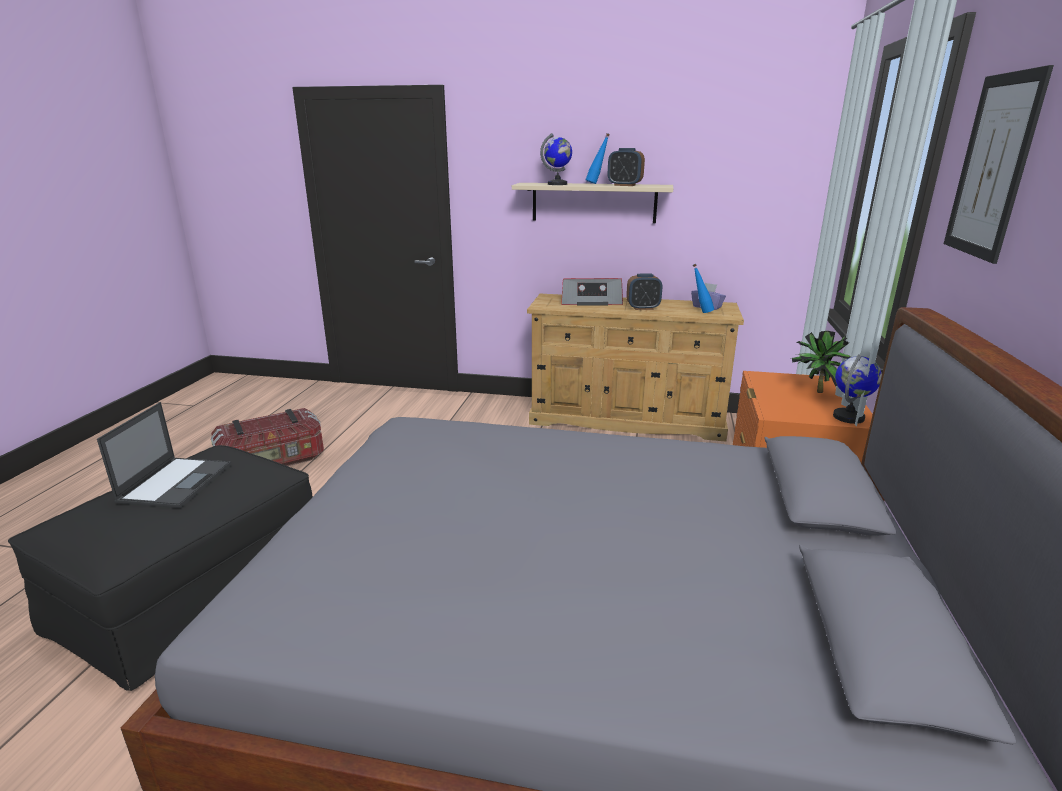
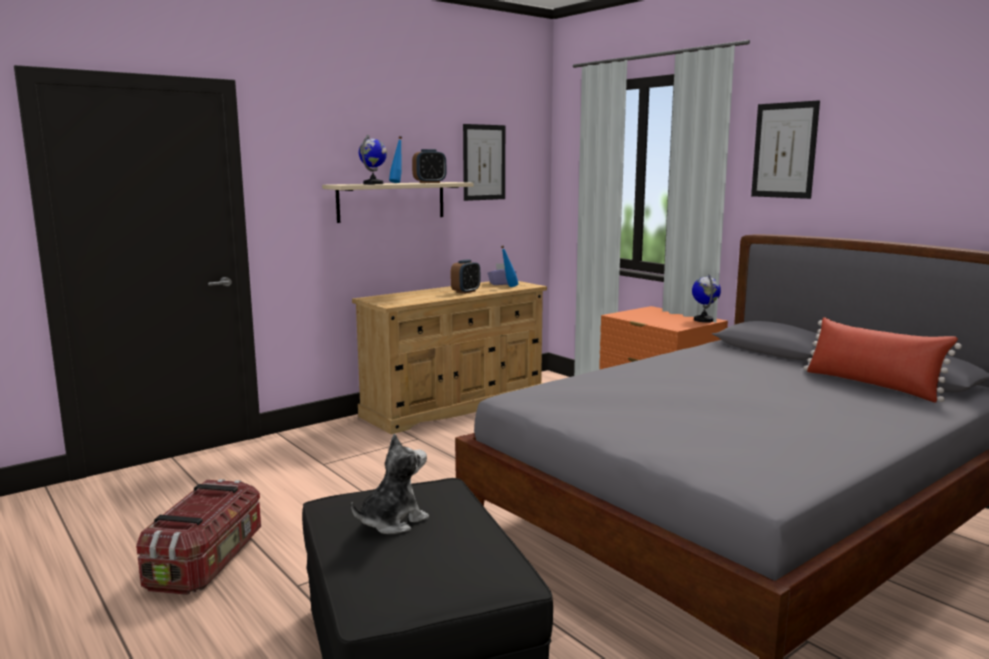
camera: 50 degrees left, 10 degrees down
laptop [97,402,231,508] -> plush toy [351,434,429,534]
radio [561,278,623,305] -> none
potted plant [790,331,850,393] -> none
none -> picture [463,124,505,201]
none -> red pillow [804,317,962,403]

